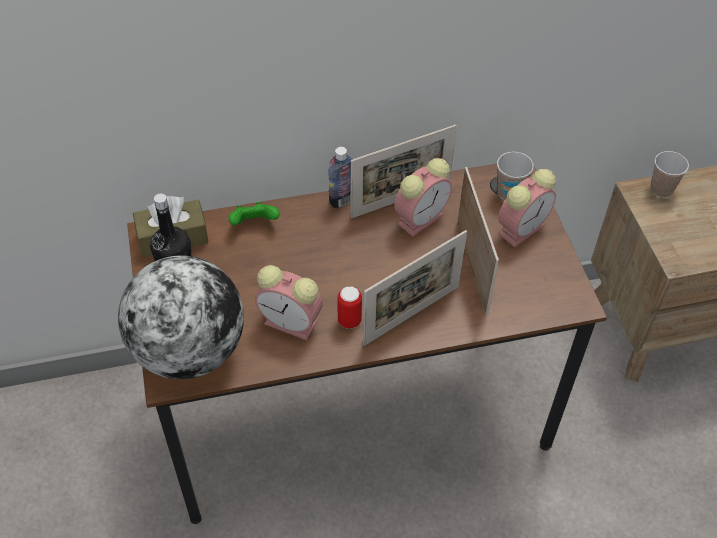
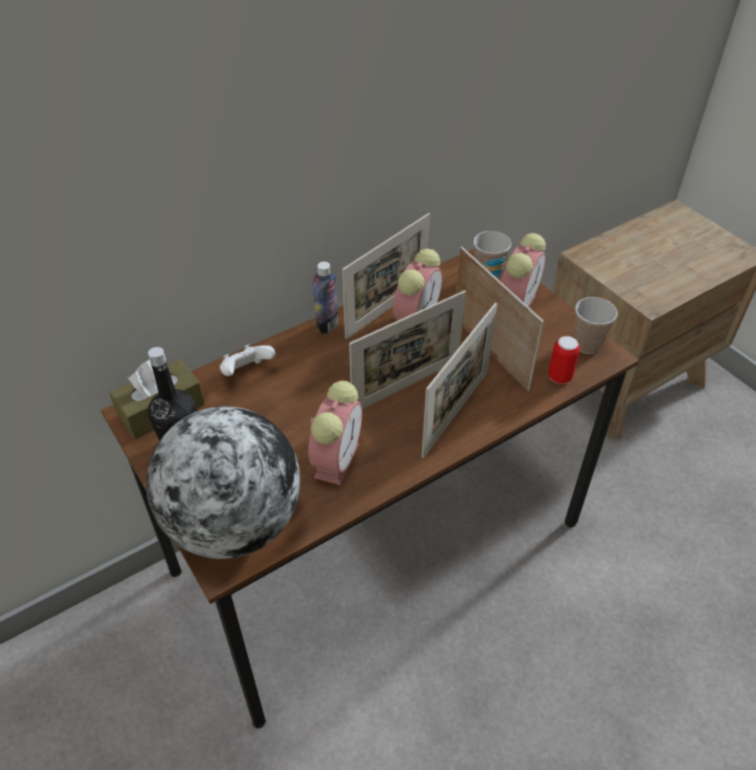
camera: 20 degrees left, 5 degrees down
green game controller [229,202,279,226] -> white game controller [220,344,275,376]
alarm clock [255,265,323,340] -> alarm clock turned 75 degrees counterclockwise [308,381,362,485]
can [337,286,362,329] -> can moved to [548,336,580,384]
cup [651,151,689,197] -> cup moved to [574,297,618,354]
none -> picture frame [349,290,466,409]

